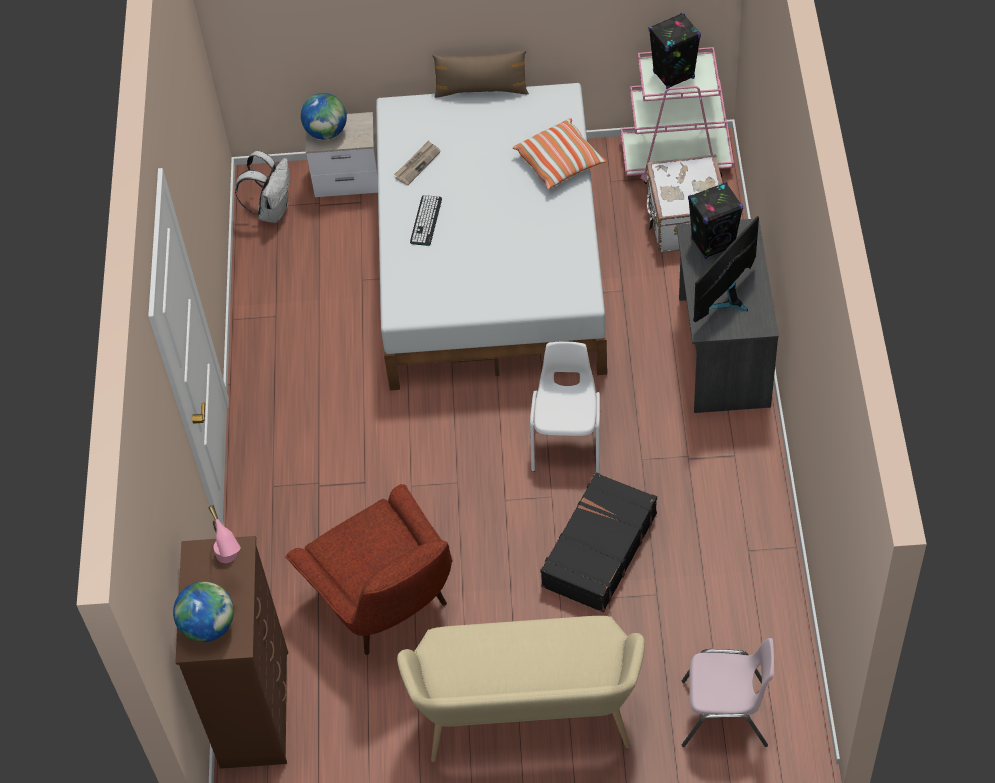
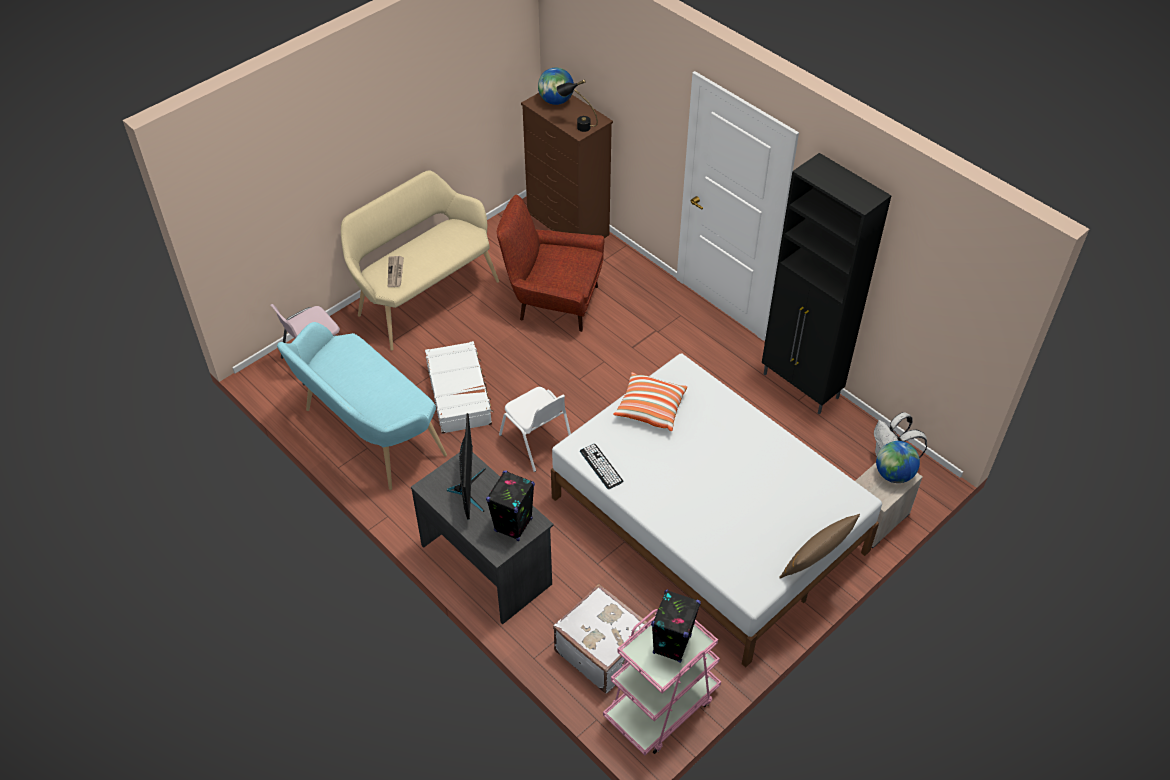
camera: 135 degrees right, 5 degrees down
pink table lamp [208,505,241,563] -> black table lamp [556,79,598,132]
newspaper [394,141,441,185] -> newspaper moved to [388,256,404,287]
keyboard [410,195,442,246] -> keyboard moved to [580,444,623,489]
pillow [513,118,607,190] -> pillow moved to [613,372,687,431]
black suitcase [540,472,657,613] -> white suitcase [425,341,494,434]
none -> turquoise bench [277,322,447,490]
none -> black cabinet [762,153,891,414]

